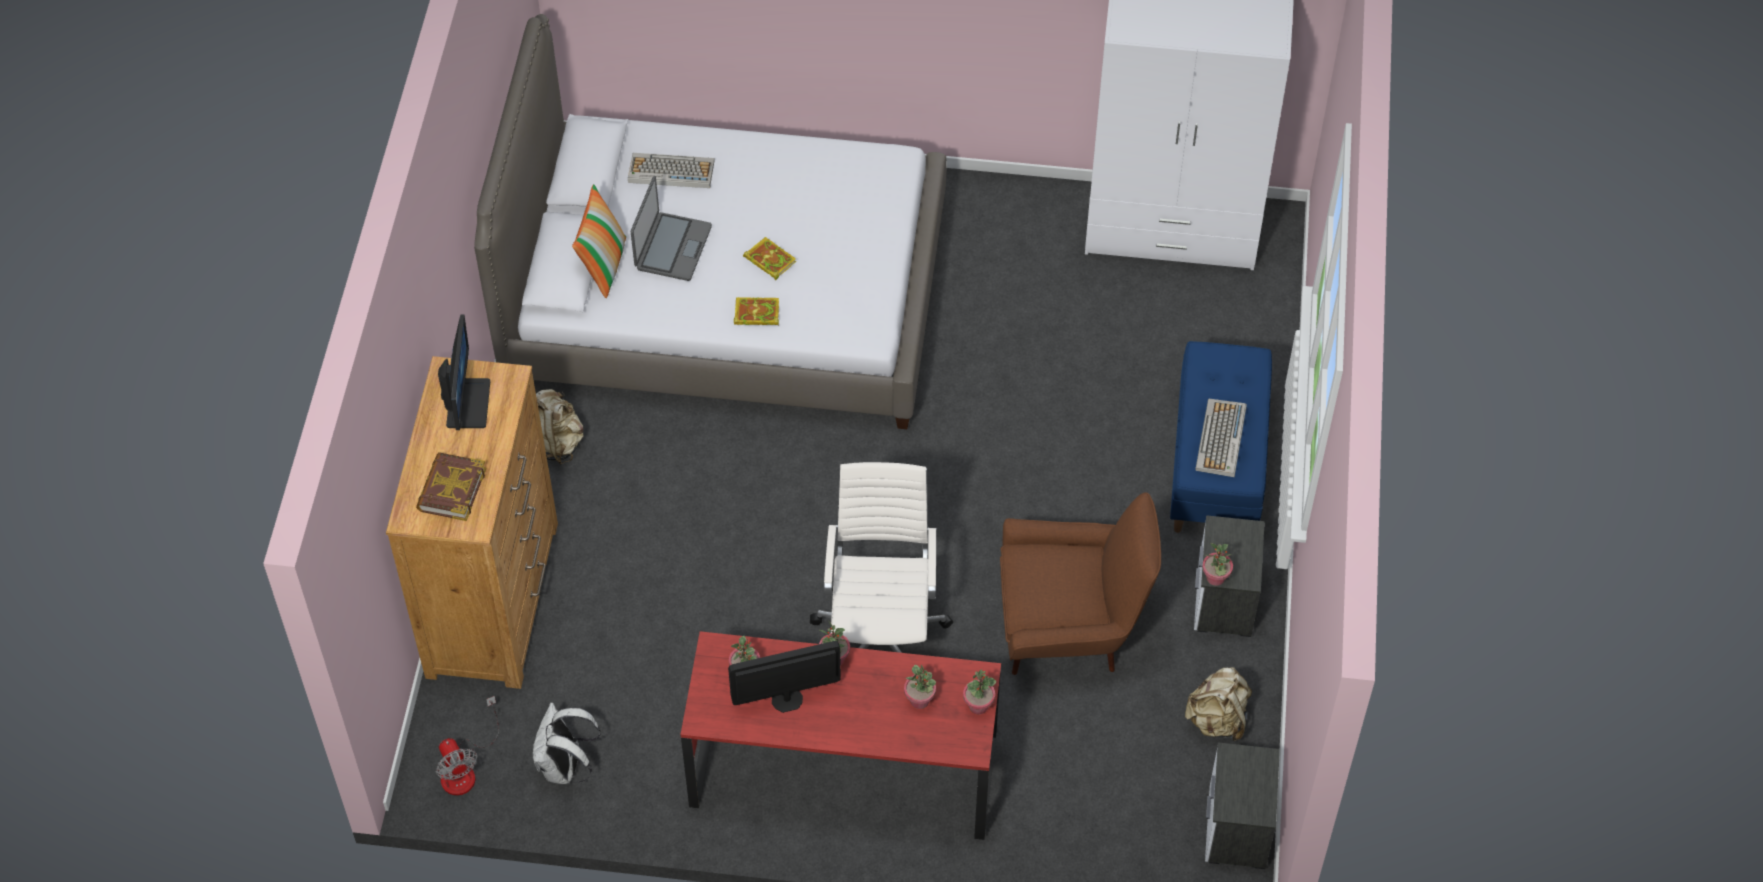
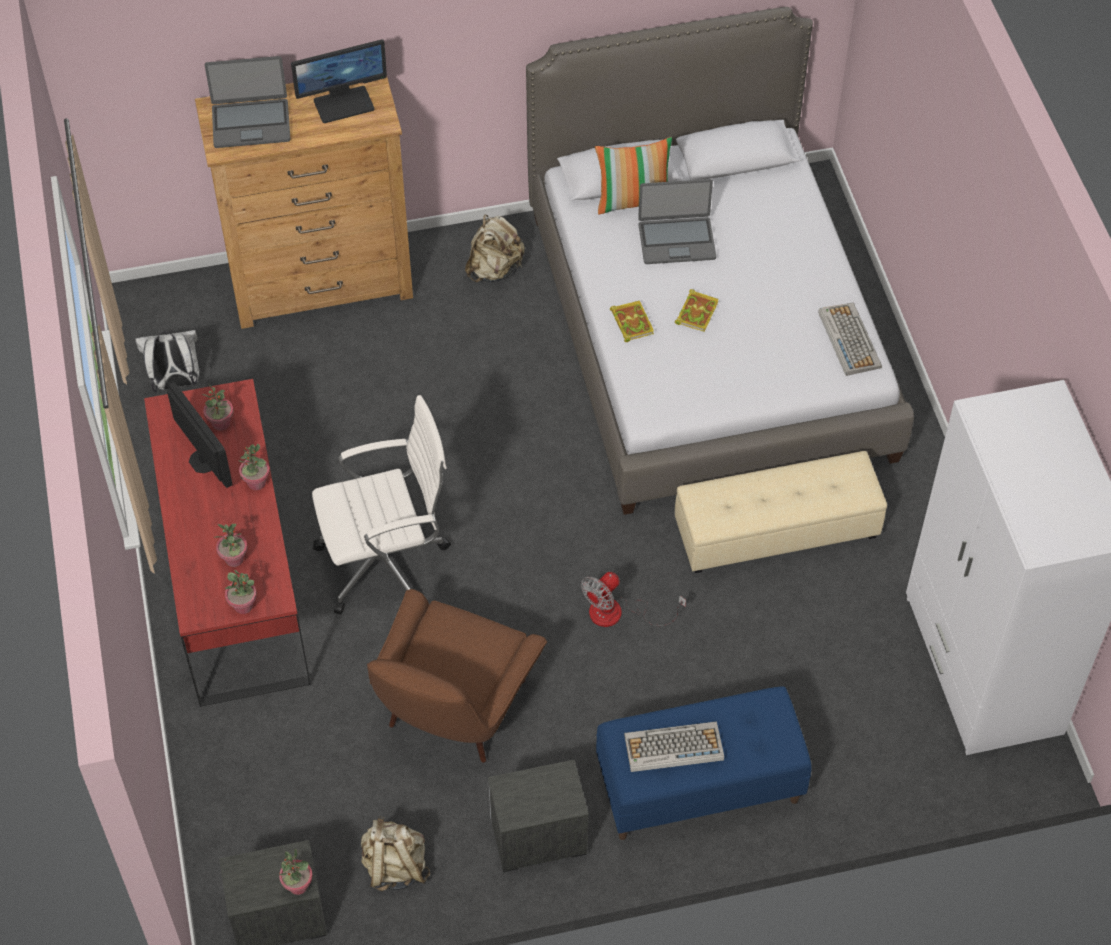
camera: 70 degrees right, 0 degrees up
book [416,452,486,521] -> laptop [205,56,290,148]
fan [436,696,499,796] -> fan moved to [581,572,686,627]
keyboard [628,153,714,188] -> keyboard moved to [818,303,882,376]
brown armchair [1000,492,1161,675] -> brown armchair turned 45 degrees clockwise [367,589,547,763]
potted plant [1202,543,1233,586] -> potted plant moved to [279,849,313,895]
none -> beige ottoman [675,451,887,573]

